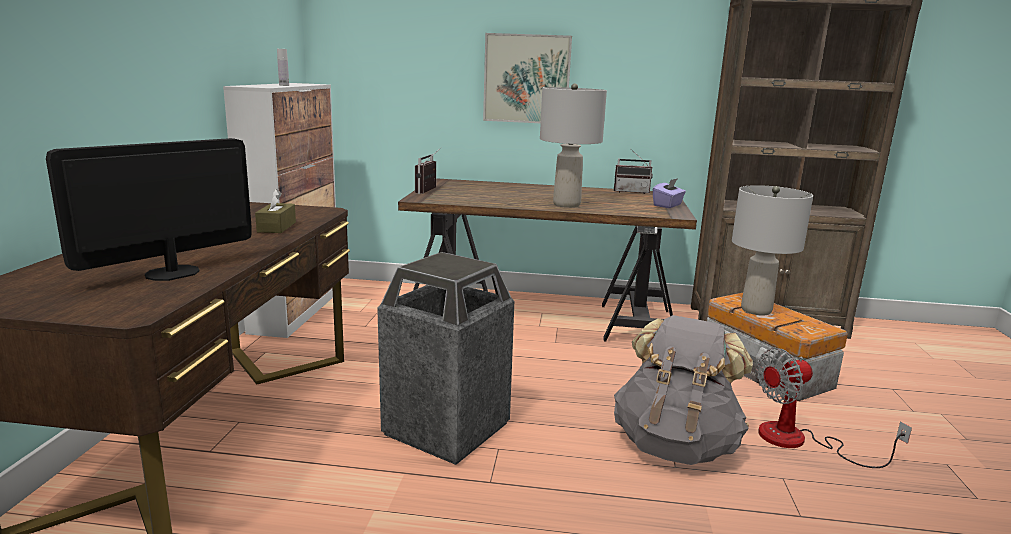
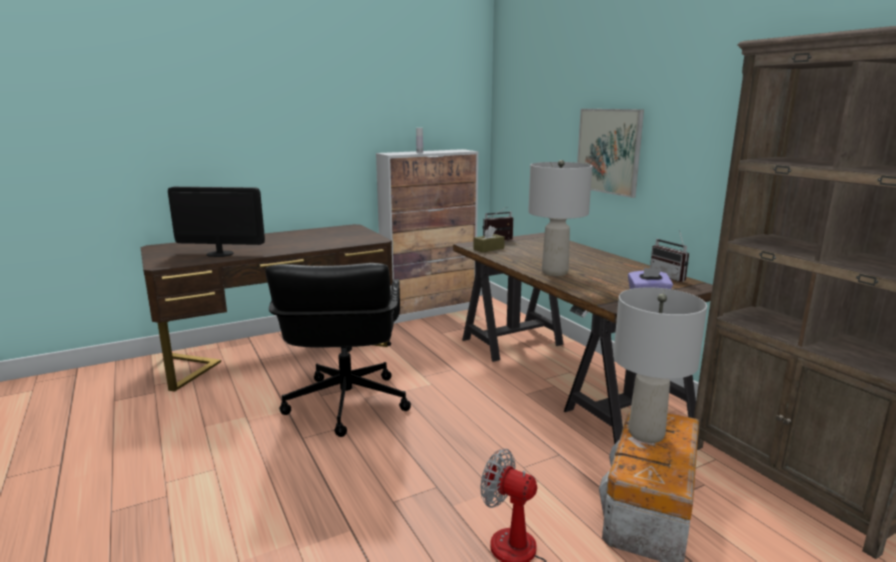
camera: 55 degrees right, 0 degrees up
brown tissue box [255,189,296,233] -> brown tissue box moved to [474,226,505,253]
trash can [377,252,514,465] -> black office chair [265,263,411,437]
grey backpack [614,315,753,465] -> none

